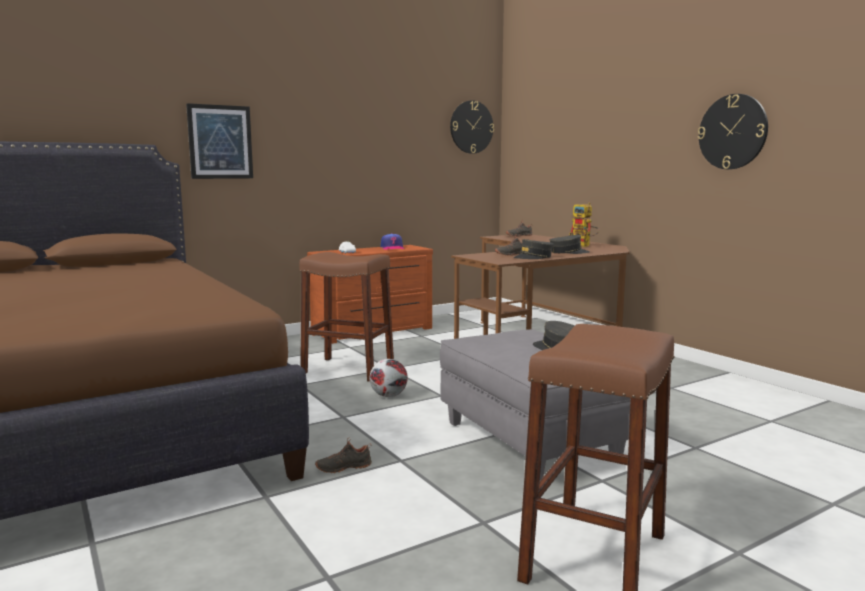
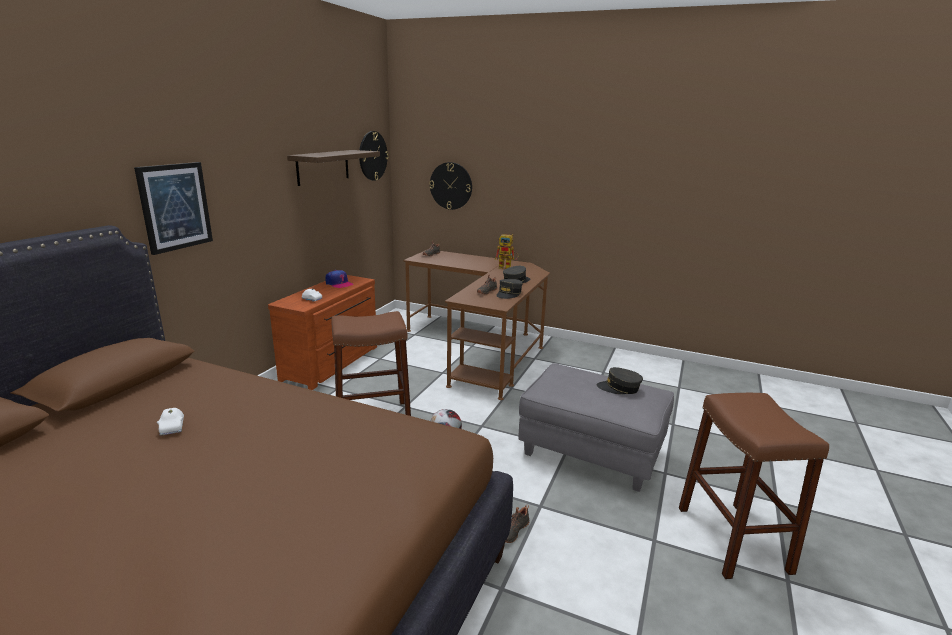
camera: 35 degrees left, 10 degrees up
wall clock [698,94,768,169] -> wall clock moved to [429,162,472,210]
none -> white toy car [157,408,184,435]
none -> shelf [287,150,380,186]

